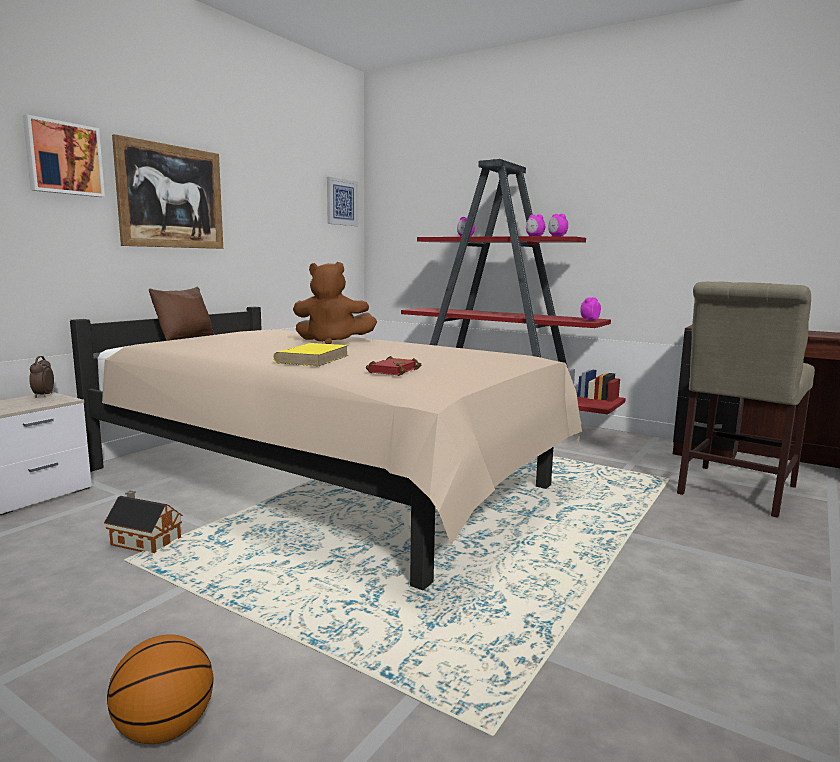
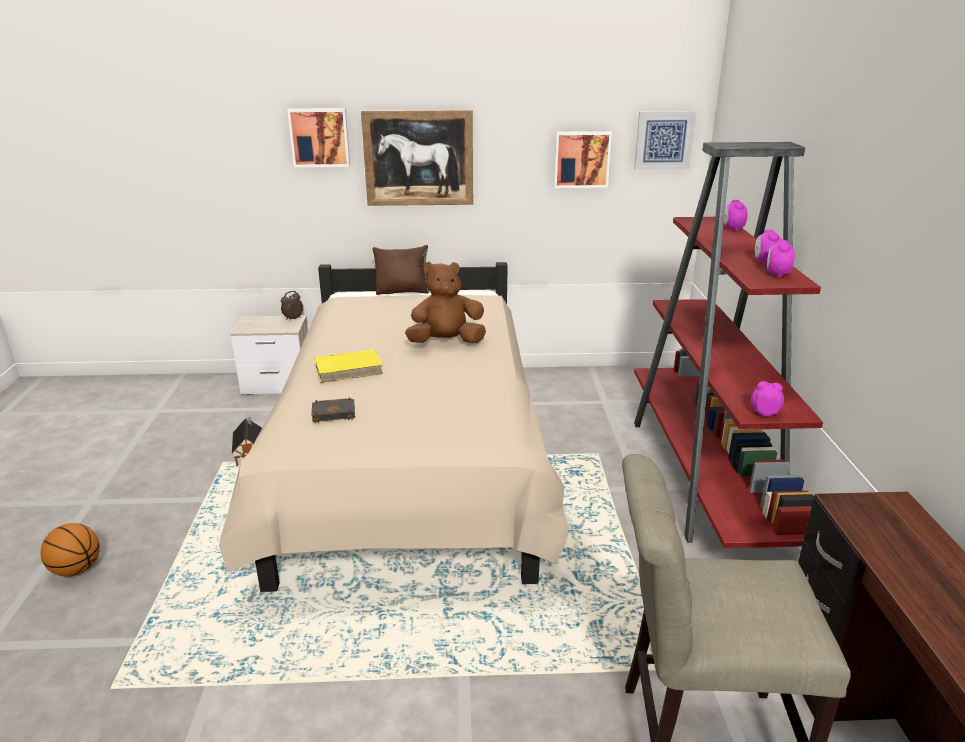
camera: 55 degrees right, 15 degrees up
brown plush toy [293,262,377,344] -> brown plush toy turned 105 degrees clockwise [405,262,486,343]
red book [366,356,421,376] -> black book [311,398,355,423]
none -> picture [553,131,612,188]

